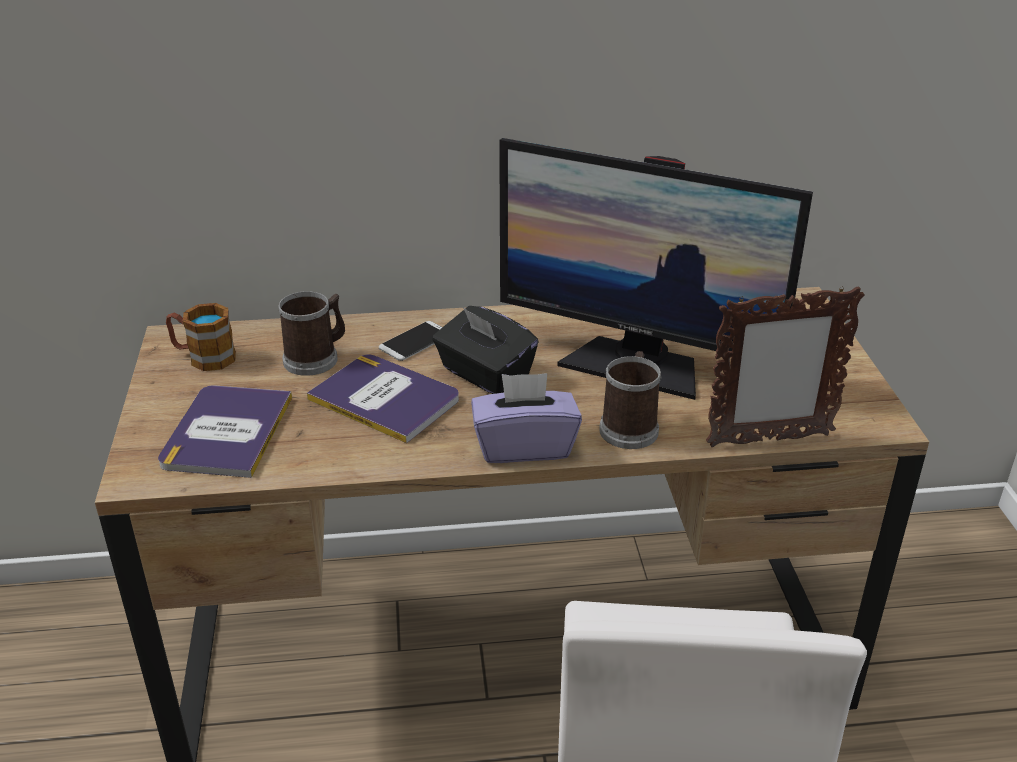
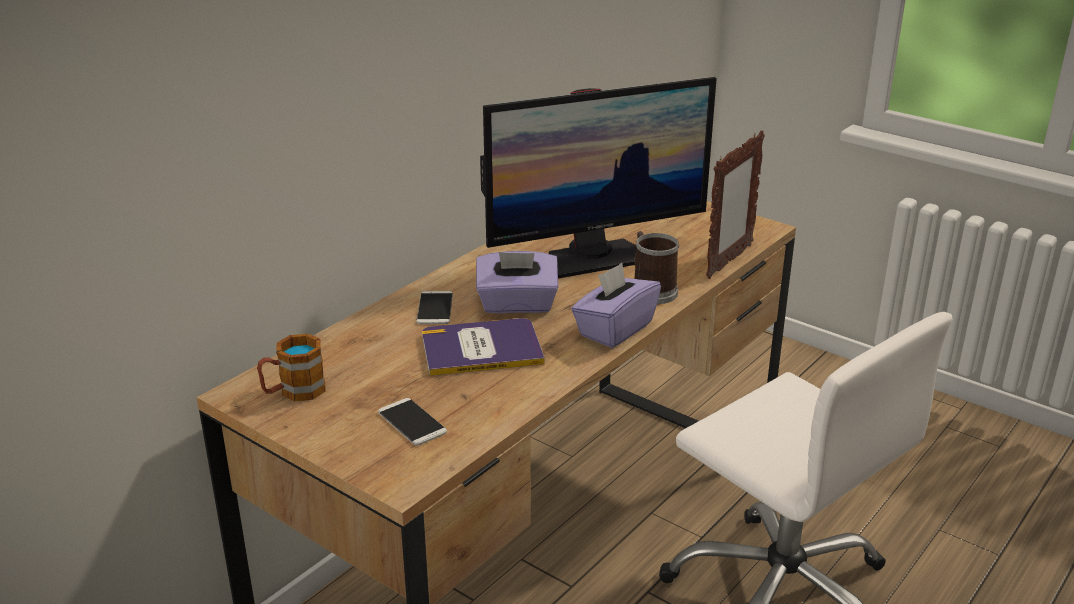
camera: 45 degrees left, 5 degrees down
book [158,385,292,478] -> phone [378,398,447,445]
mug [279,291,345,376] -> none
black tissue box [432,306,539,394] -> purple tissue box [476,251,558,313]

